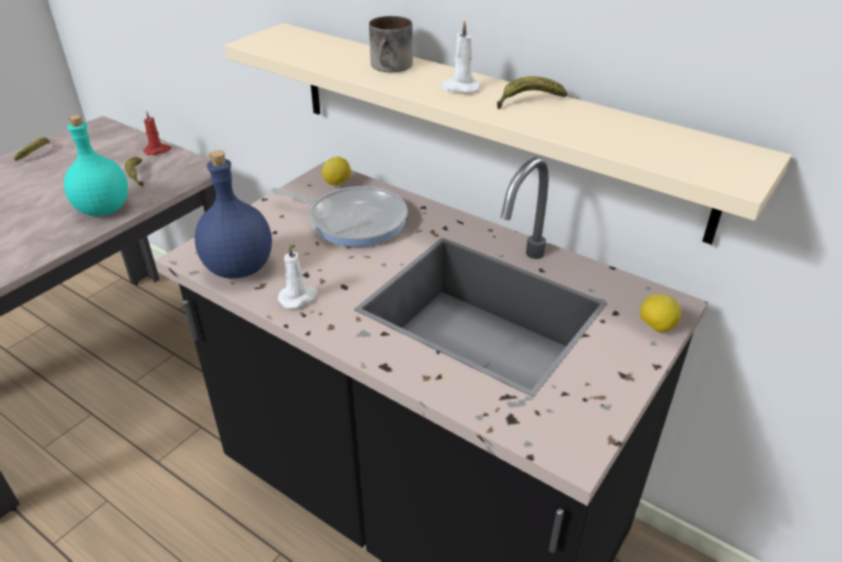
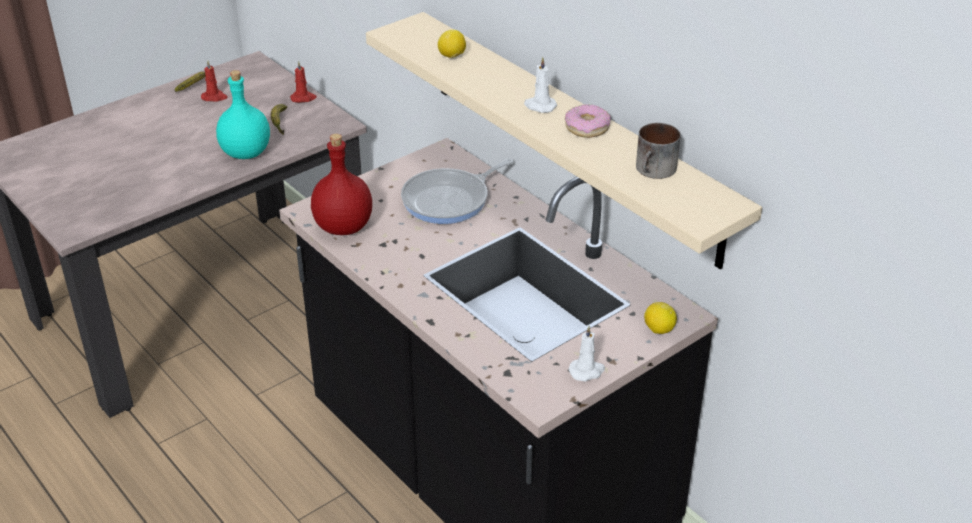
camera: 15 degrees right, 0 degrees up
blue bottle [195,150,272,278] -> red bottle [311,134,372,235]
frying pan [271,186,408,247] -> frying pan turned 105 degrees clockwise [401,159,513,224]
white candle [278,244,318,309] -> white candle moved to [568,326,605,382]
lemon [322,157,351,186] -> lemon moved to [438,30,466,58]
mug [369,16,413,72] -> mug moved to [636,123,681,179]
banana [497,76,567,109] -> donut [565,104,611,138]
none -> red candle [201,60,228,102]

